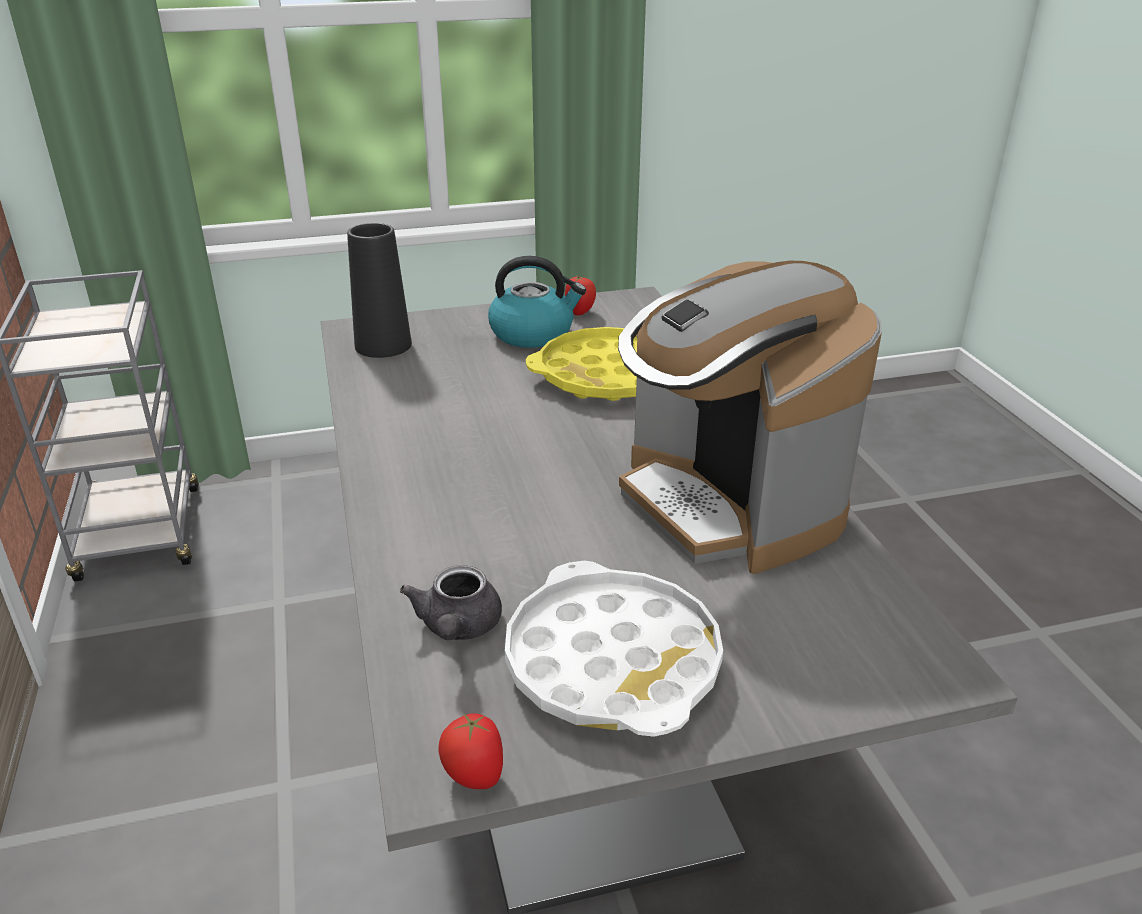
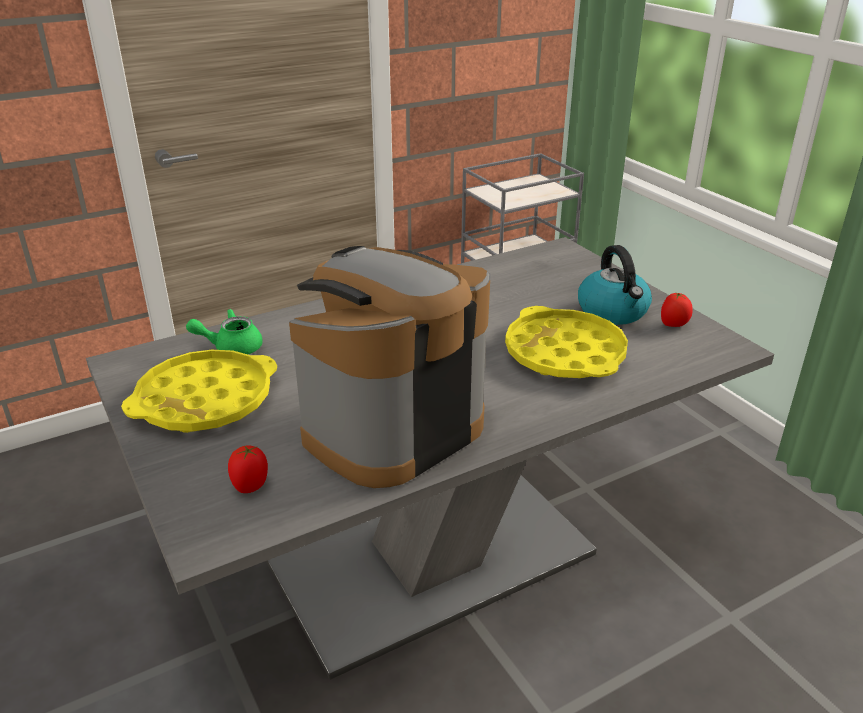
camera: 75 degrees right, 0 degrees up
black vase [347,223,412,358] -> none
grey teapot [400,565,502,640] -> green teapot [186,309,263,354]
tomato [439,713,503,789] -> tomato moved to [228,445,268,493]
white tray [505,561,723,737] -> yellow tray [121,350,277,433]

